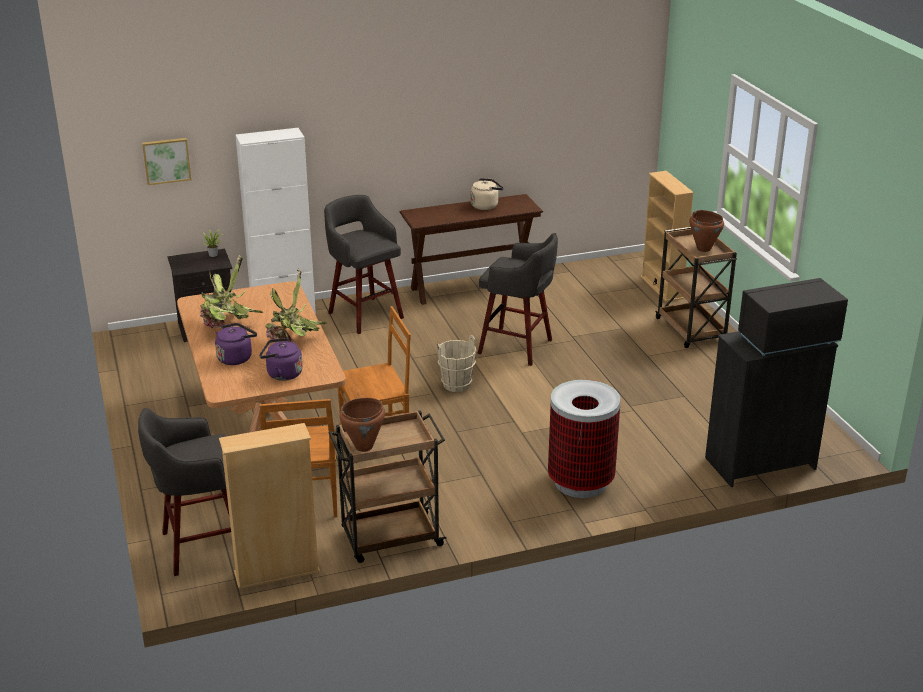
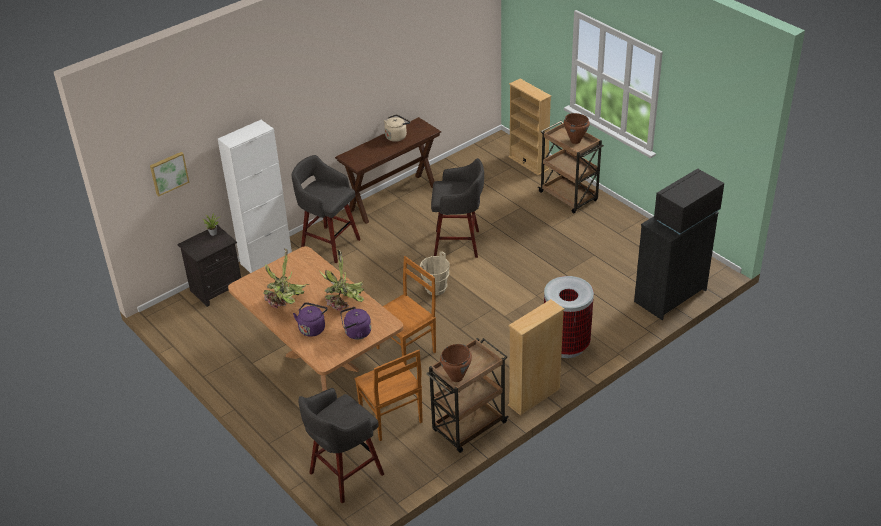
camera: 20 degrees left, 10 degrees up
beige bookcase [219,423,320,589] -> beige bookcase moved to [508,299,564,416]

